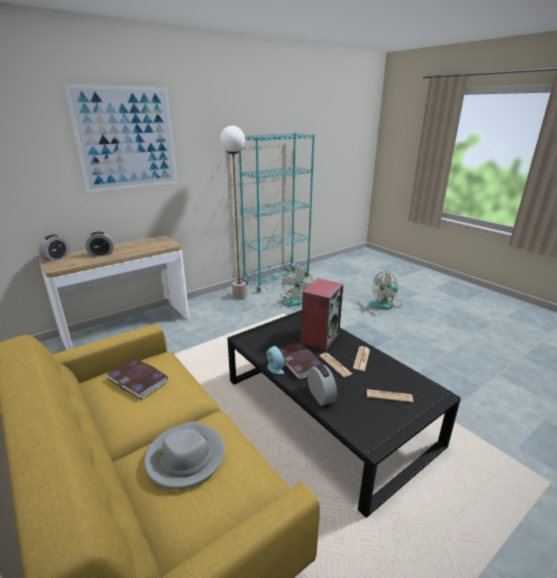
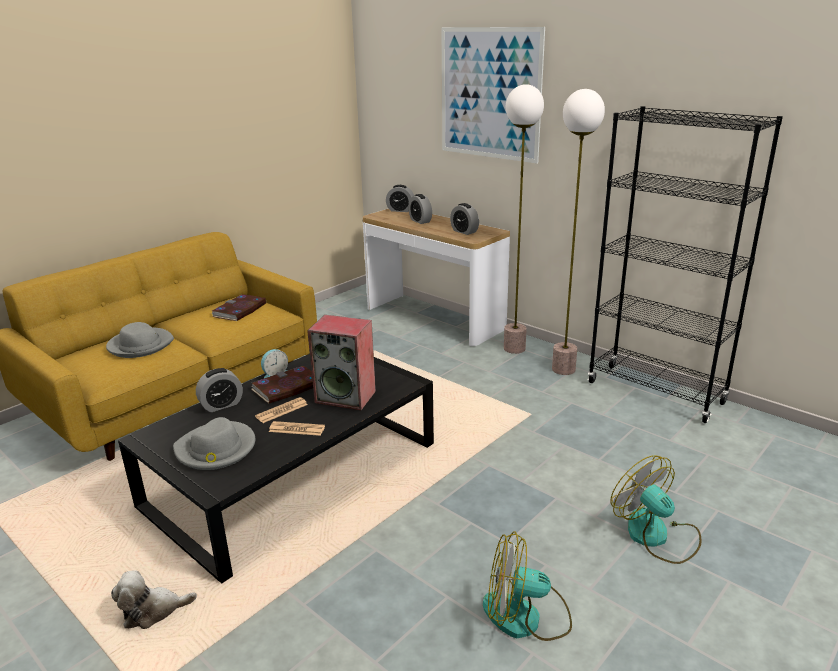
camera: 80 degrees right, 0 degrees up
turquoise bookcase [239,133,315,293] -> black bookcase [588,106,783,423]
fan [280,268,314,306] -> fan moved to [483,531,572,641]
newspaper [367,389,413,403] -> grey hat [173,417,255,470]
none -> plush toy [111,570,197,629]
none -> alarm clock [450,203,479,235]
none -> floor lamp [504,84,544,354]

